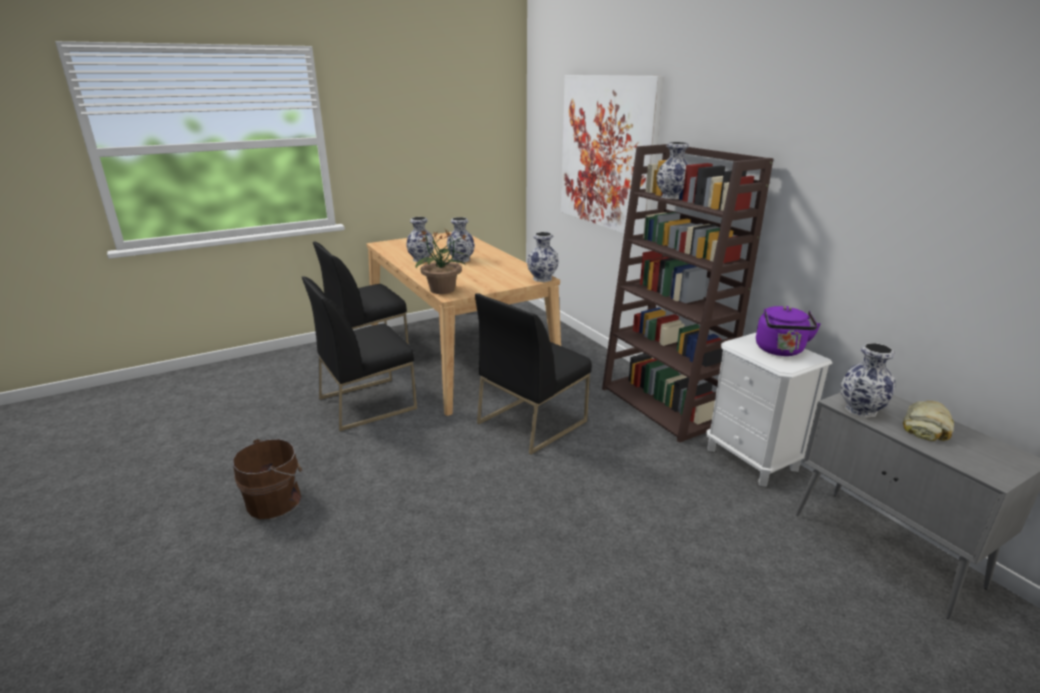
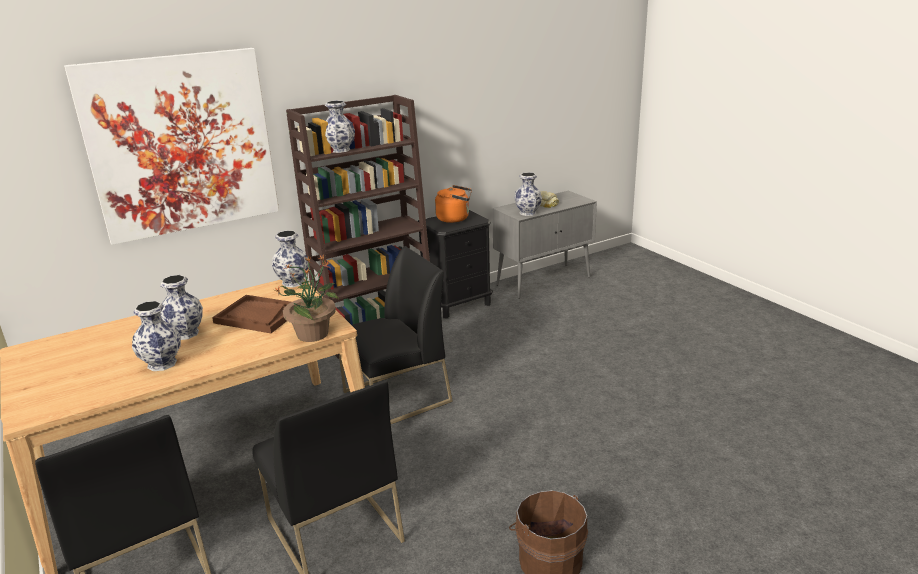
camera: 90 degrees left, 0 degrees up
black chair [475,293,592,455] -> black chair turned 75 degrees counterclockwise [339,246,453,424]
white nightstand [706,332,832,487] -> black nightstand [418,210,493,319]
purple kettle [756,306,821,356] -> orange kettle [435,185,472,223]
none -> brown tray [212,295,291,333]

